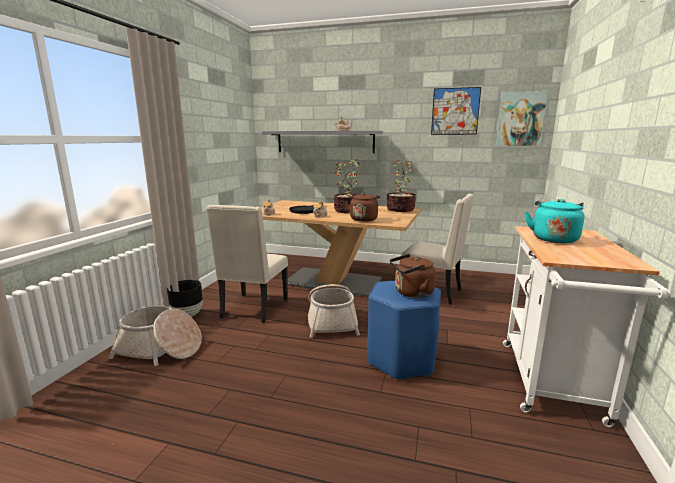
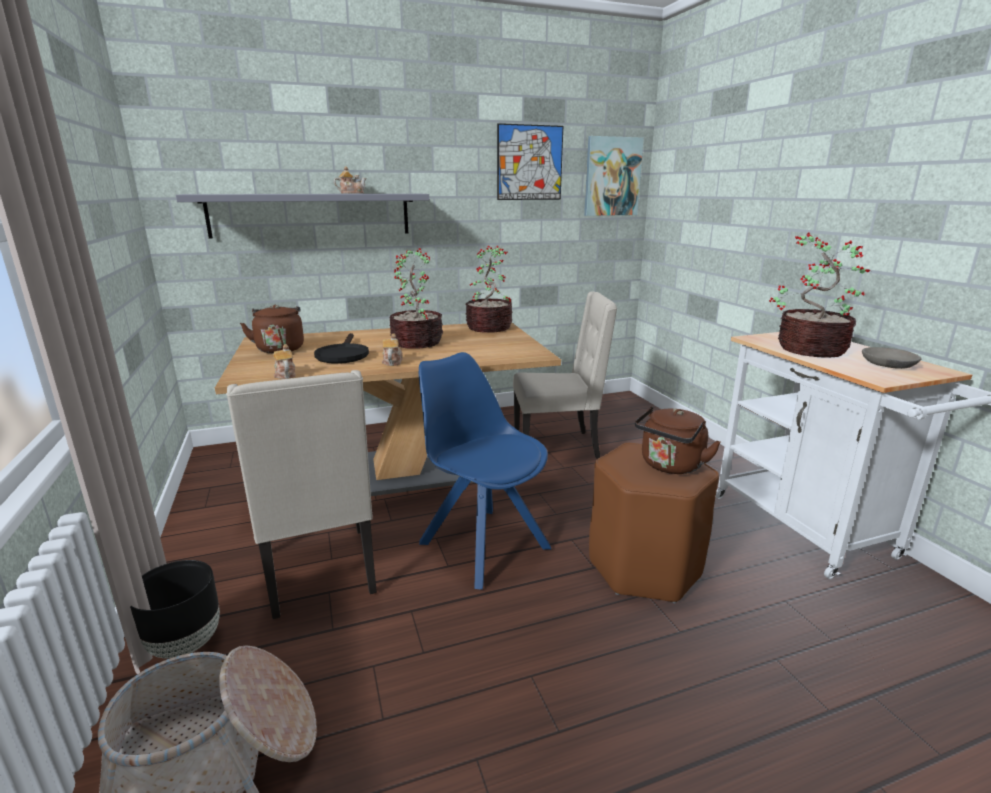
camera: 35 degrees left, 5 degrees up
basket [308,284,360,338] -> blue chair [419,352,552,590]
brown kettle [345,193,380,222] -> brown kettle moved to [240,305,304,353]
blue stool [367,280,441,380] -> brown stool [589,443,719,603]
turquoise kettle [525,199,585,243] -> potted plant [769,232,870,358]
none -> grey bowl [862,347,921,369]

